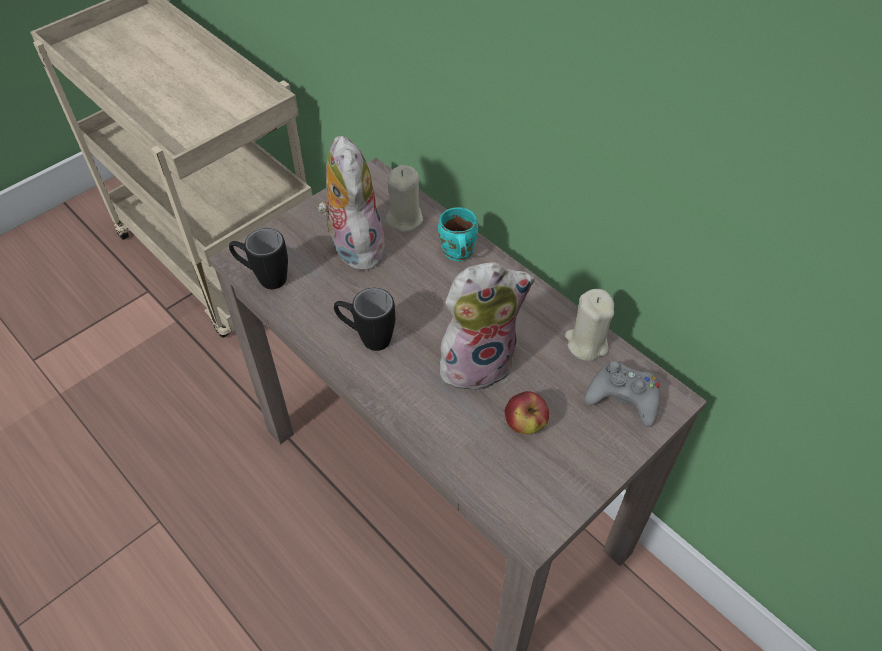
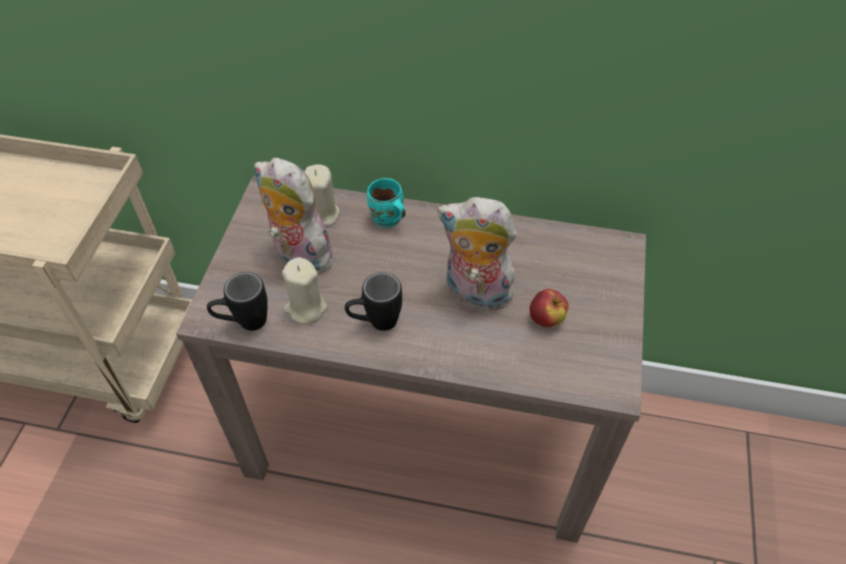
camera: 35 degrees left, 0 degrees up
plush toy [440,262,535,391] -> plush toy turned 105 degrees counterclockwise [438,197,517,314]
beige candle [565,289,614,361] -> beige candle moved to [282,257,327,324]
grey game controller [584,361,660,427] -> none

